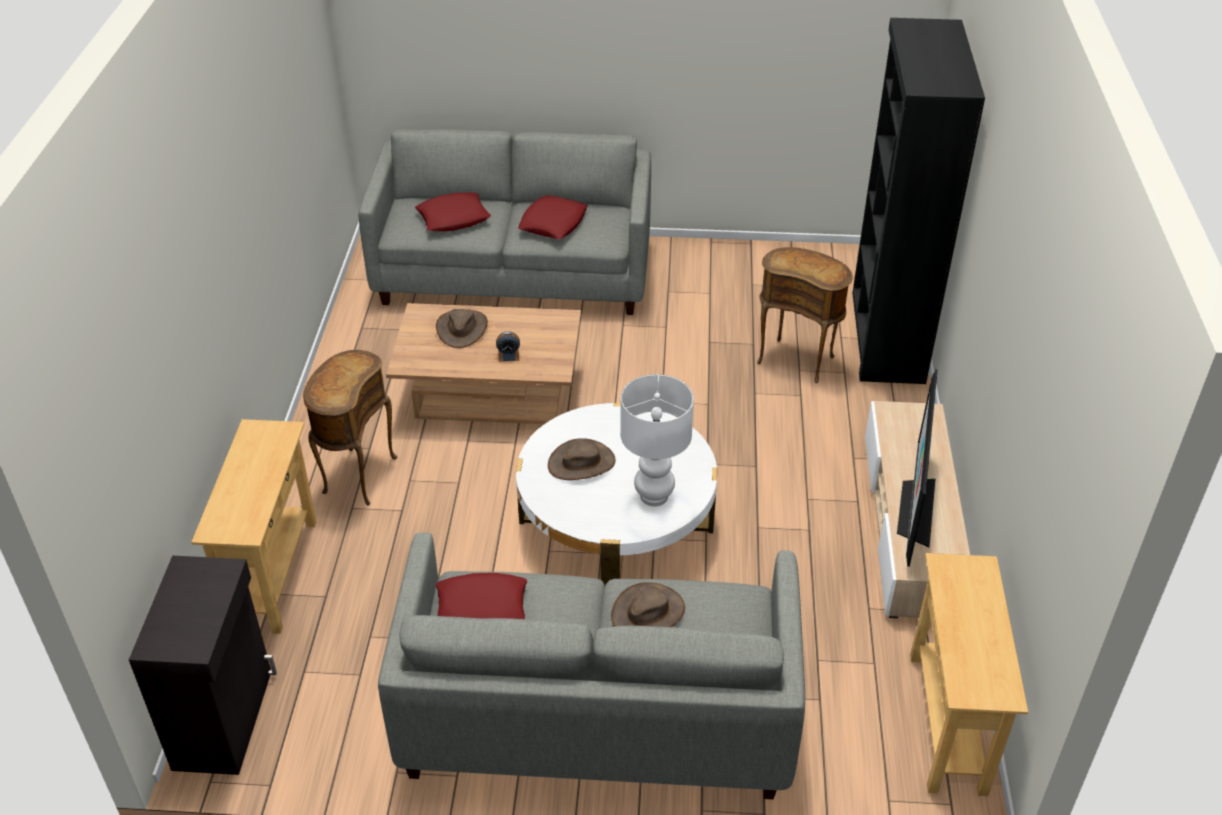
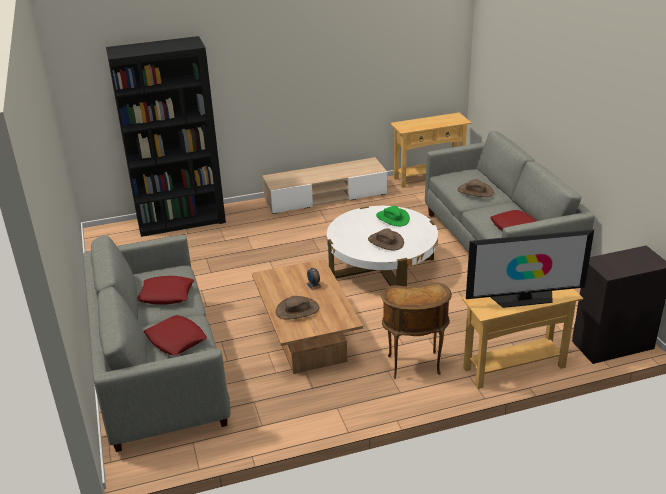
camera: 110 degrees left, 10 degrees down
white table lamp [620,374,694,506] -> green hat [376,206,410,226]
brown side table [757,247,853,383] -> none
television [897,369,938,567] -> television moved to [466,229,594,308]

